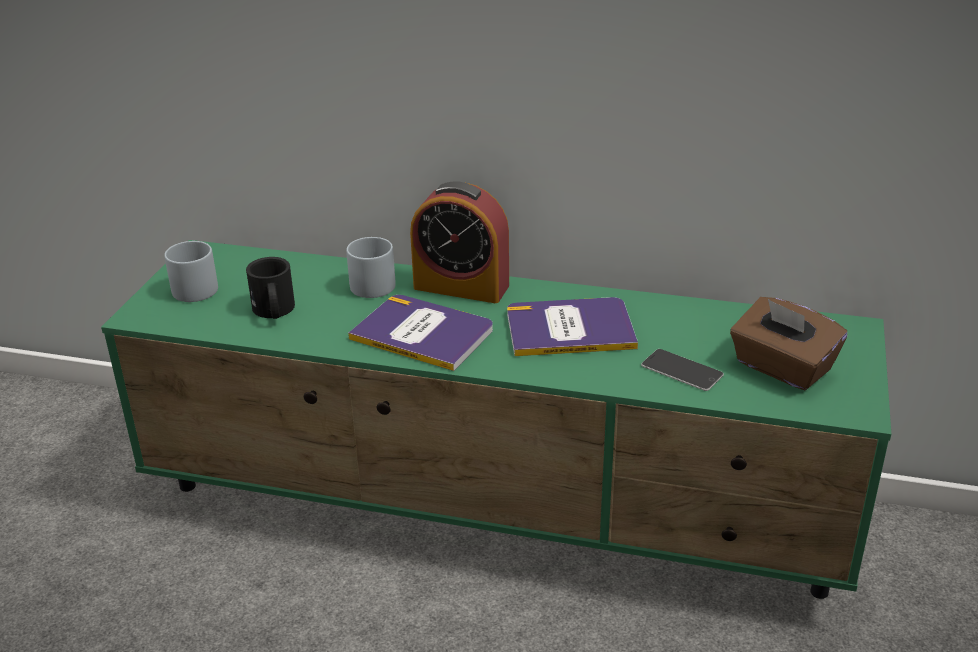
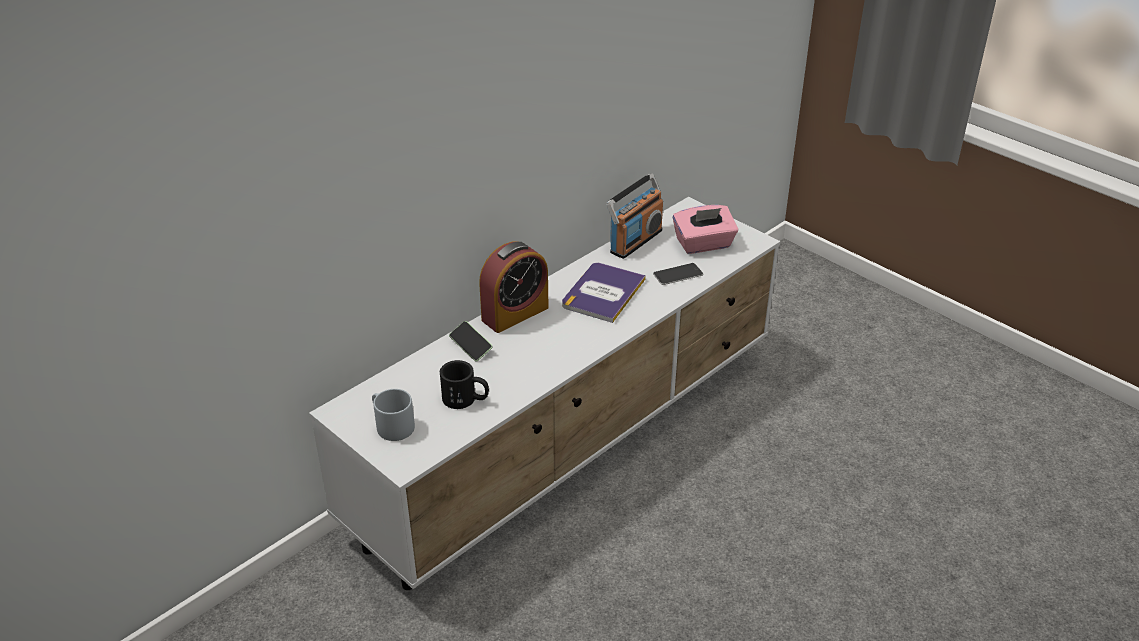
camera: 60 degrees left, 5 degrees up
green tv stand [101,240,891,599] -> white tv stand [309,197,780,590]
grey mug [346,237,396,298] -> phone [449,321,493,361]
book [348,295,493,371] -> none
brown tissue box [730,297,847,391] -> pink tissue box [673,205,738,254]
none -> radio [606,173,663,259]

